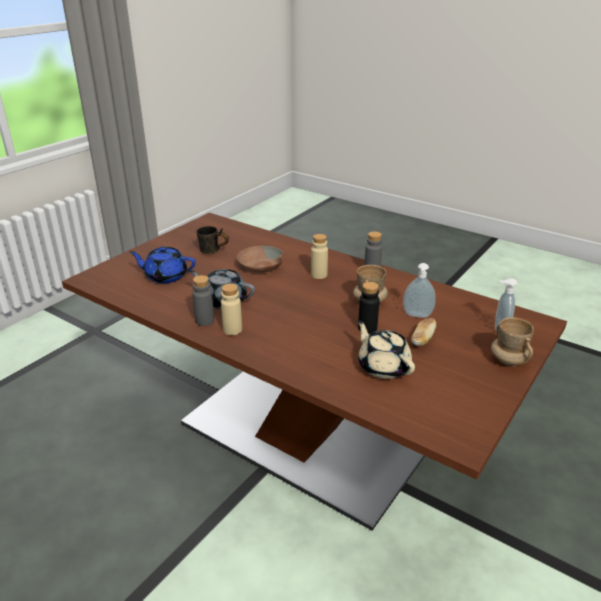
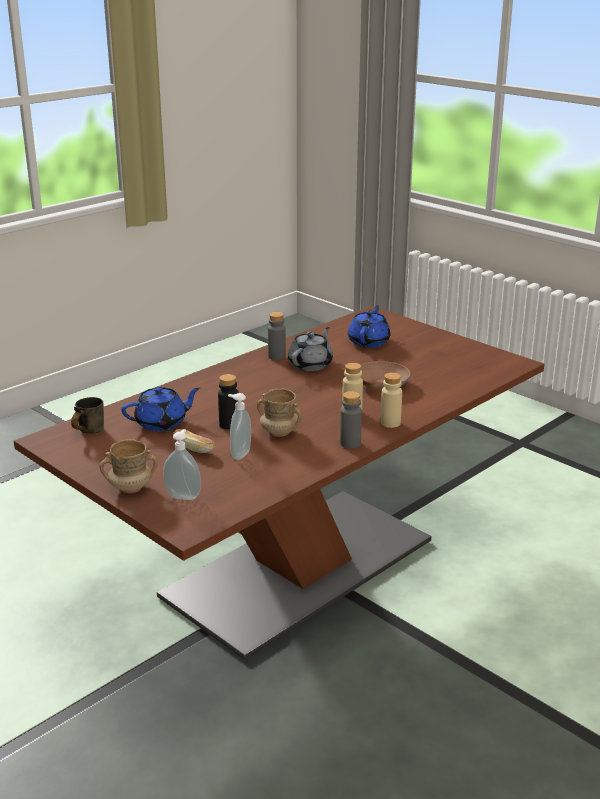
camera: 100 degrees right, 5 degrees down
grey mug [197,226,229,254] -> grey mug moved to [71,397,104,434]
beige bottle [221,284,242,335] -> beige bottle moved to [381,373,402,428]
beige teapot [357,320,415,379] -> blue teapot [121,386,200,431]

